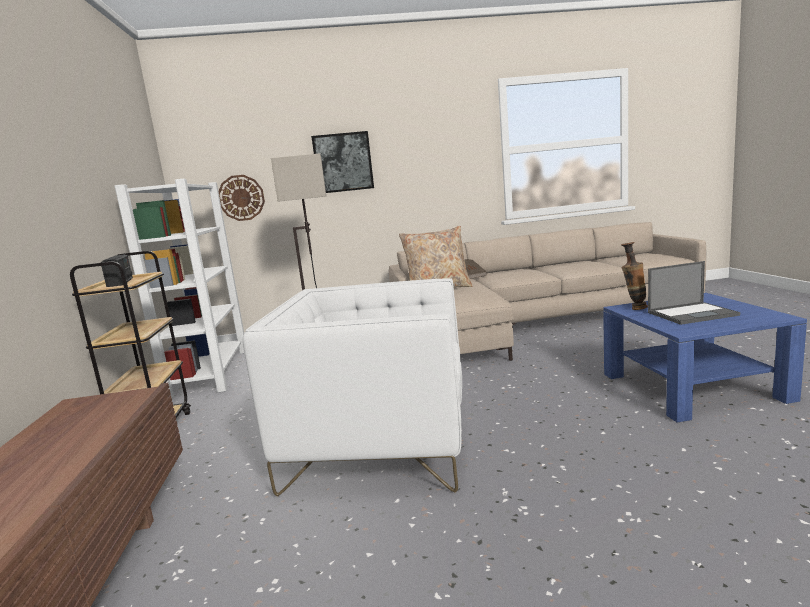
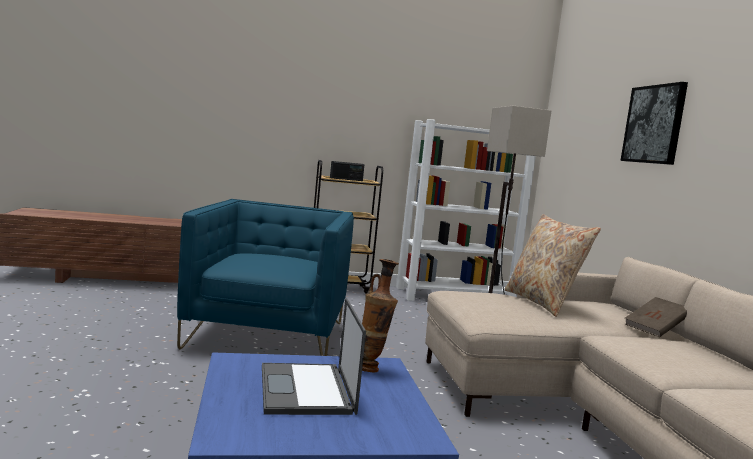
camera: 85 degrees right, 5 degrees down
wall clock [218,175,265,221] -> none
white armchair [243,278,462,497] -> blue armchair [177,199,354,356]

